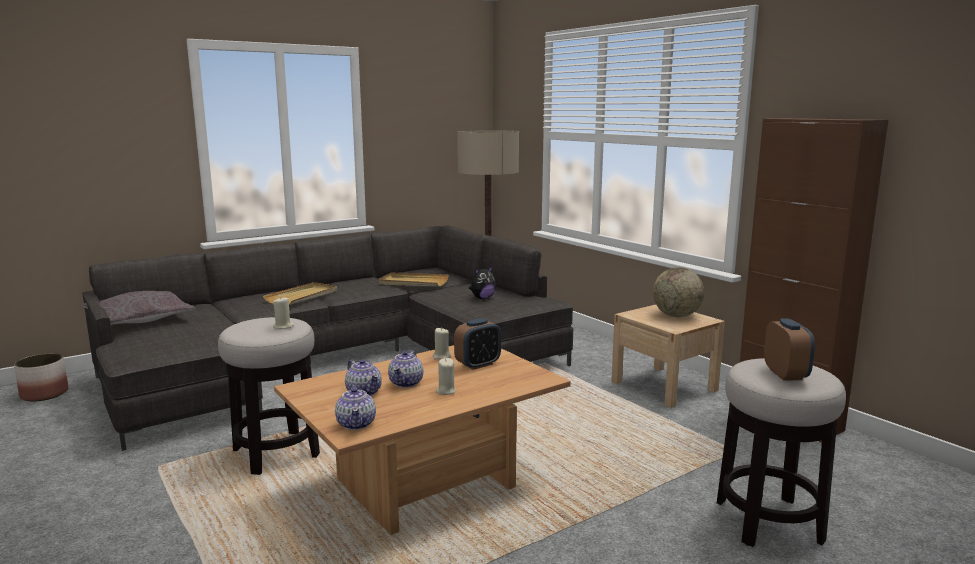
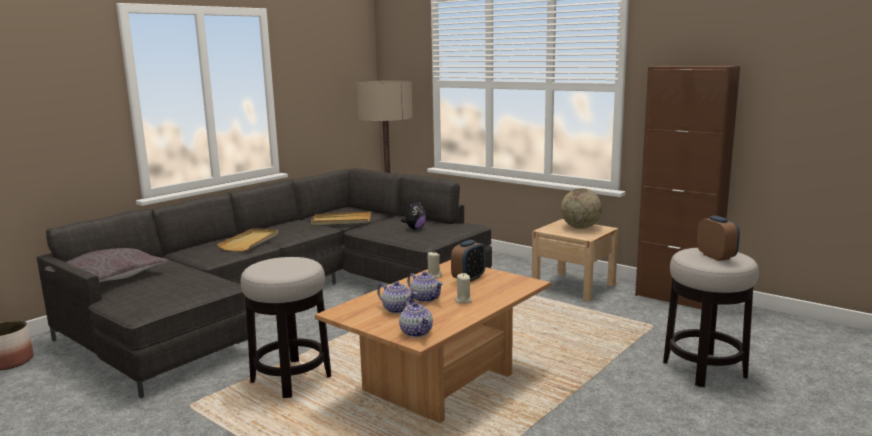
camera: 15 degrees left, 0 degrees up
beige candle [273,298,294,329] -> none
teapot [388,350,423,388] -> teapot turned 45 degrees counterclockwise [407,272,444,302]

